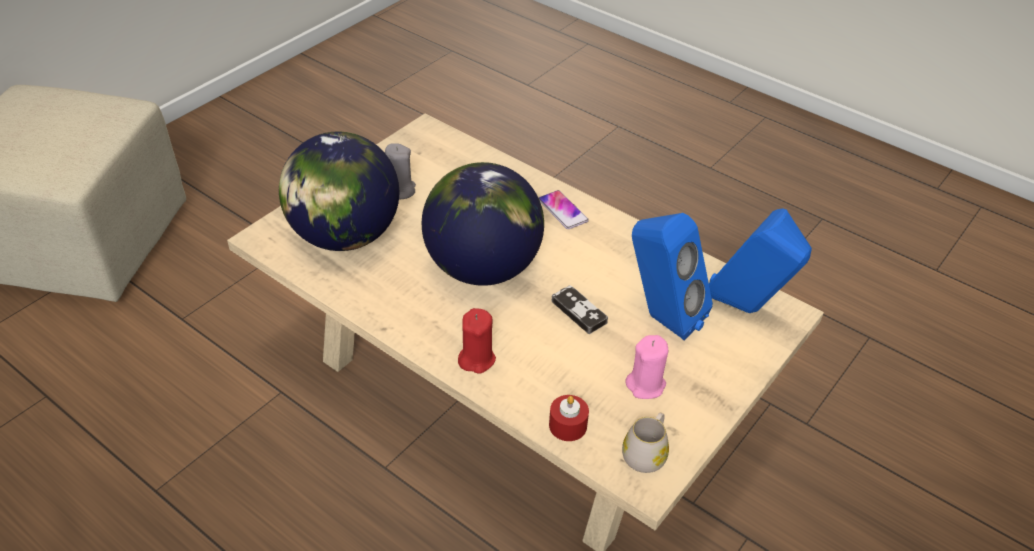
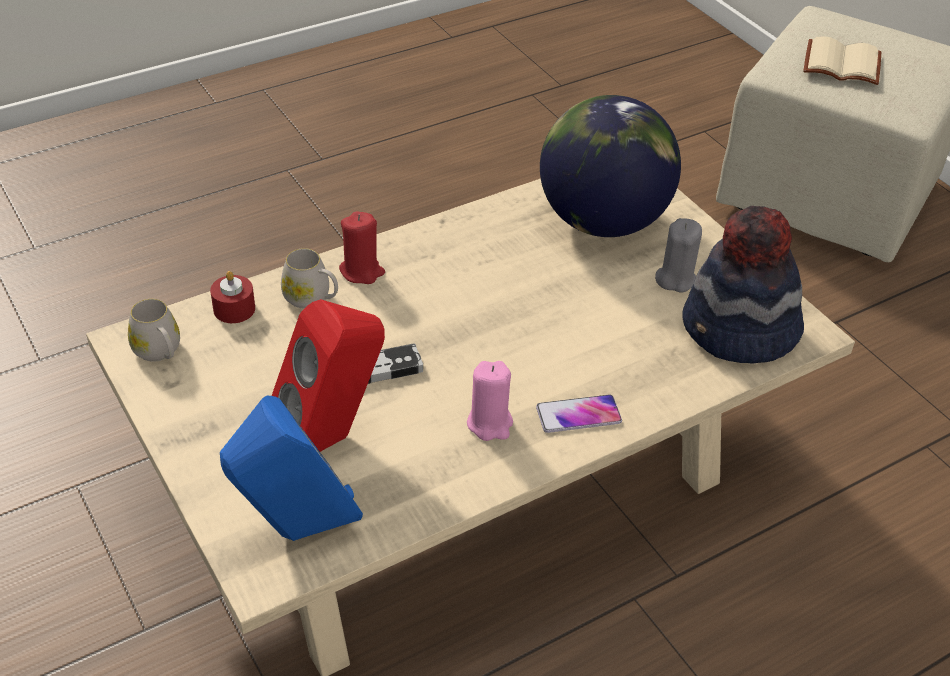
camera: 110 degrees right, 0 degrees up
globe [422,162,544,286] -> none
pink candle [625,335,668,399] -> pink candle moved to [467,361,513,441]
blue speaker [632,213,713,341] -> red speaker [272,299,385,452]
none -> white mug [281,248,338,308]
none -> hat [682,206,804,364]
none -> beige book [803,37,881,85]

